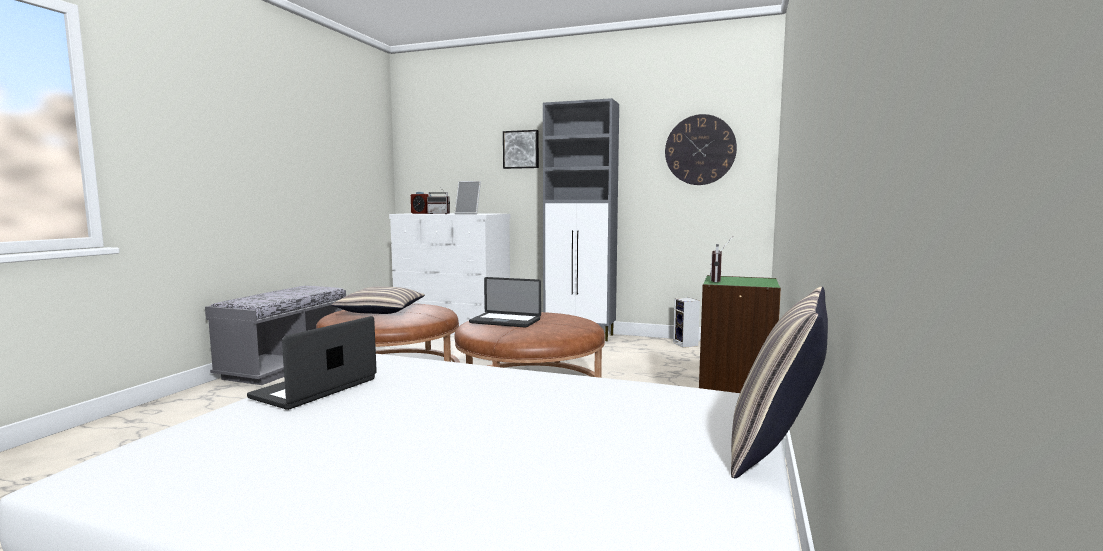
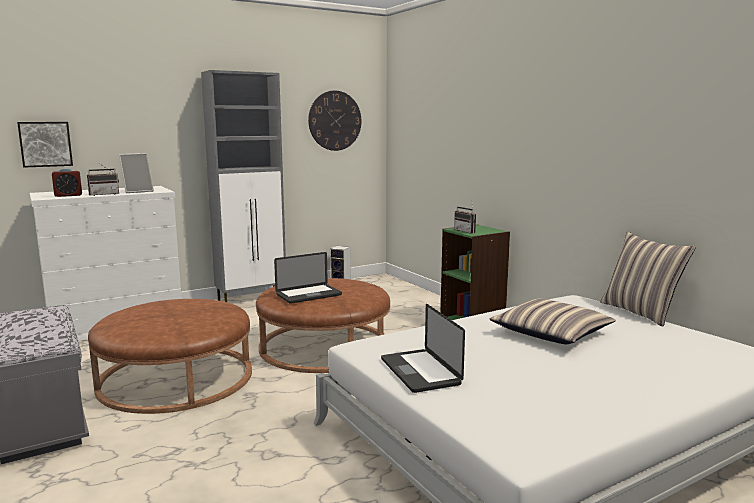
camera: 50 degrees left, 5 degrees up
pillow [331,286,425,314] -> pillow moved to [489,298,616,344]
picture [503,130,539,169] -> picture moved to [17,122,73,168]

